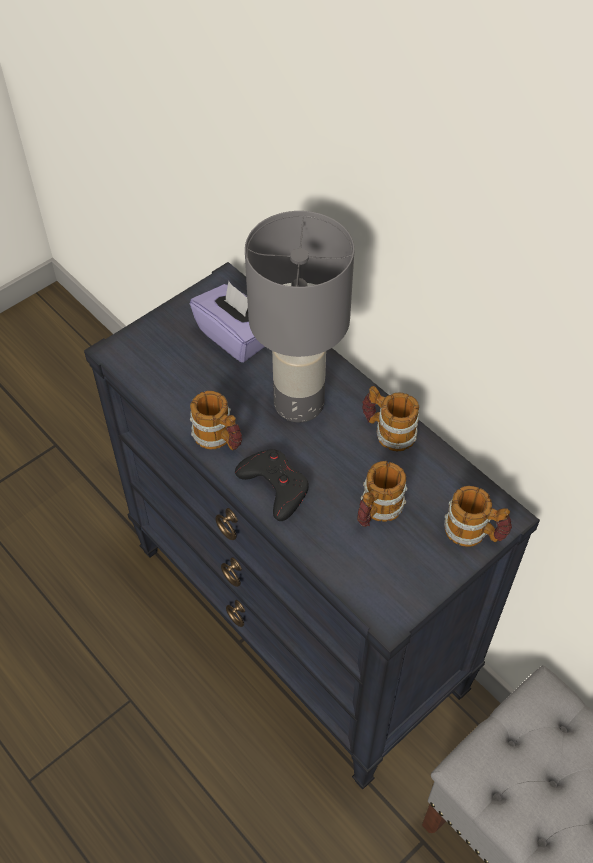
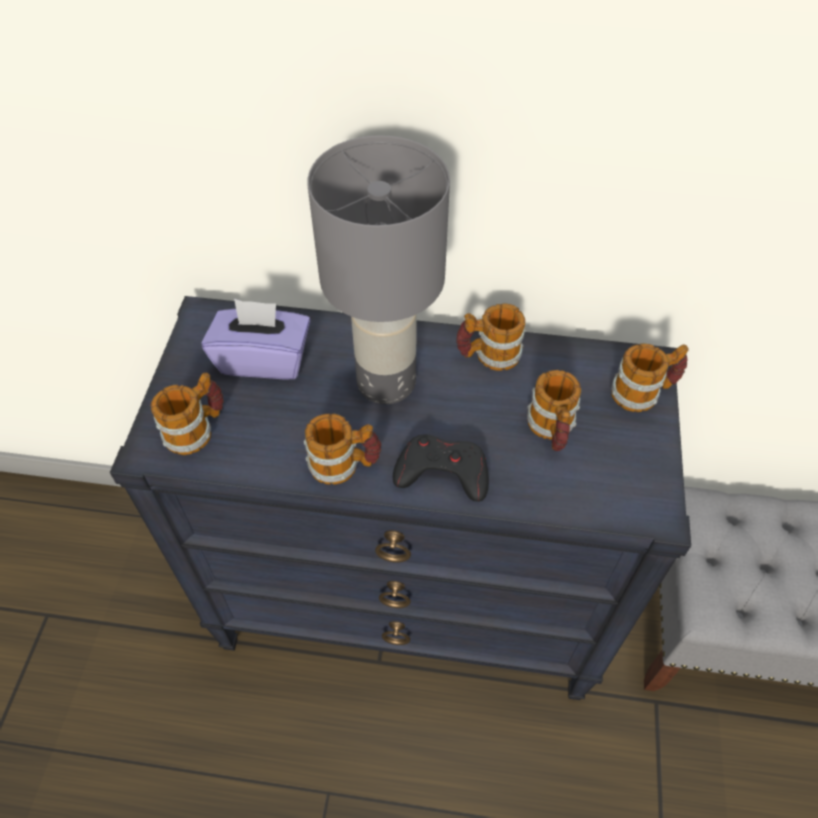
camera: 40 degrees left, 0 degrees up
none -> mug [151,373,224,455]

